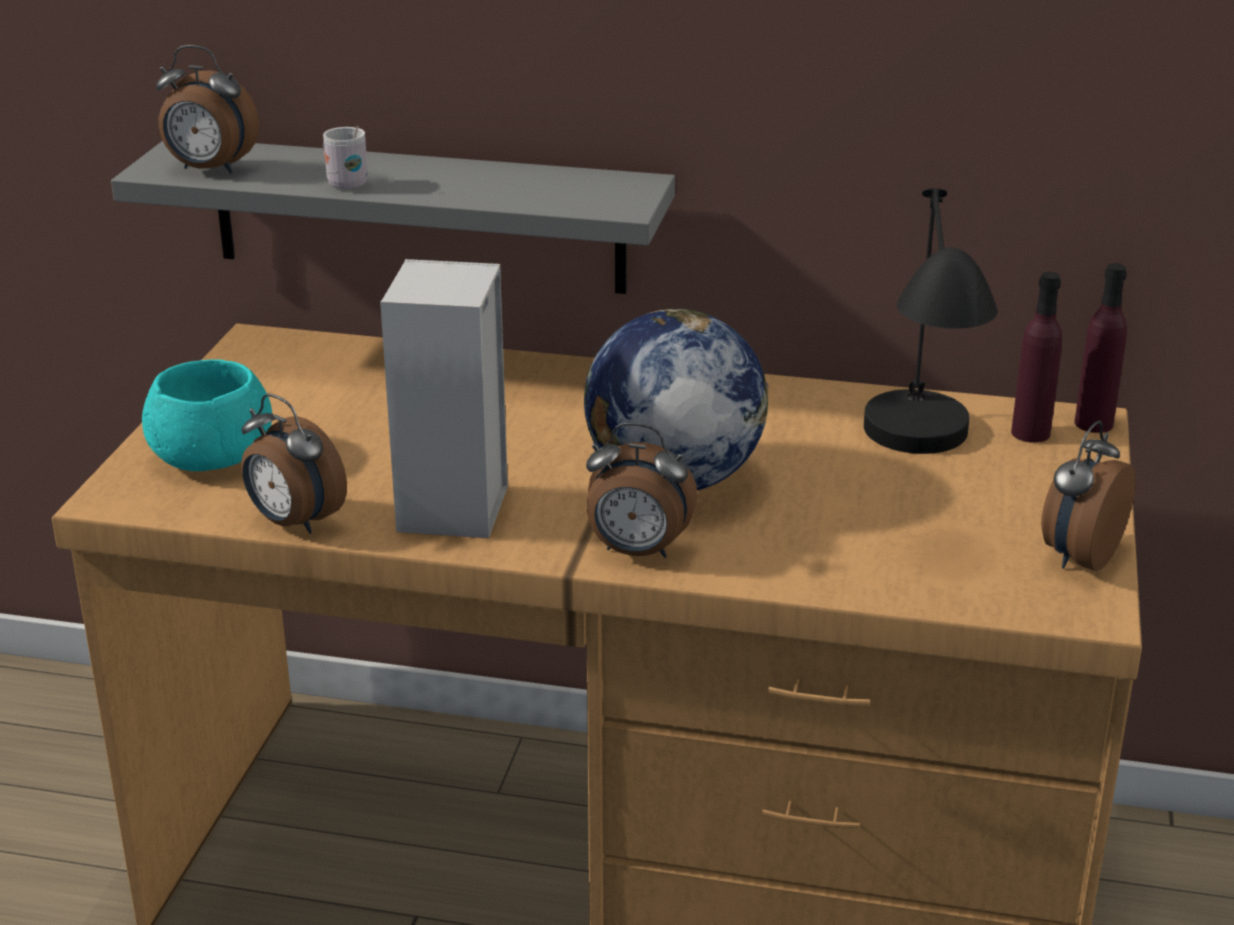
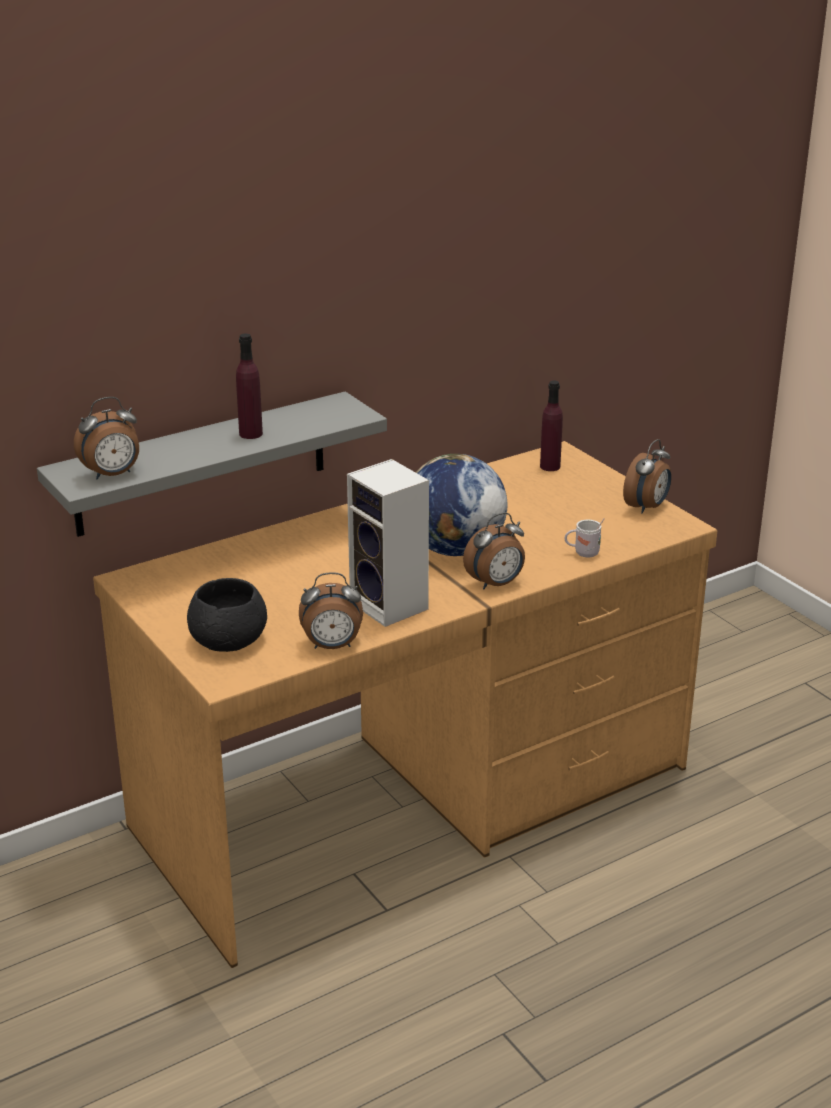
camera: 45 degrees left, 0 degrees up
turquoise bowl [142,359,272,471] -> black bowl [187,578,267,652]
white mug [323,125,368,189] -> white mug moved to [565,518,605,557]
black table lamp [864,188,998,454] -> none
alarm clock [1041,420,1136,571] -> alarm clock turned 135 degrees counterclockwise [623,439,671,514]
purple bottle [1074,263,1127,433] -> purple bottle moved to [236,333,263,439]

